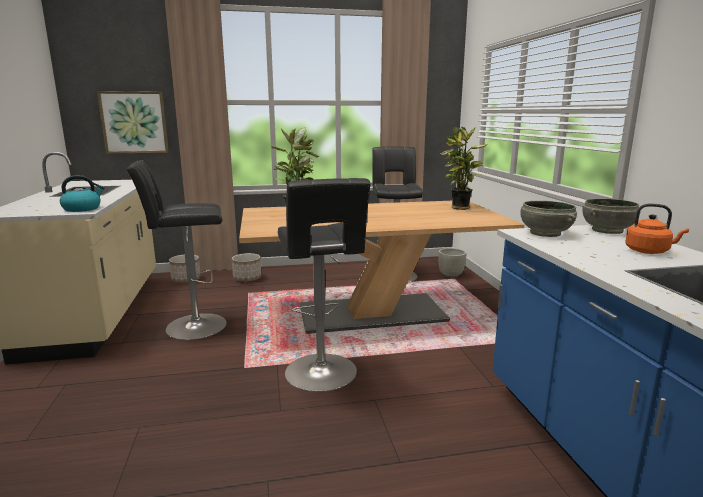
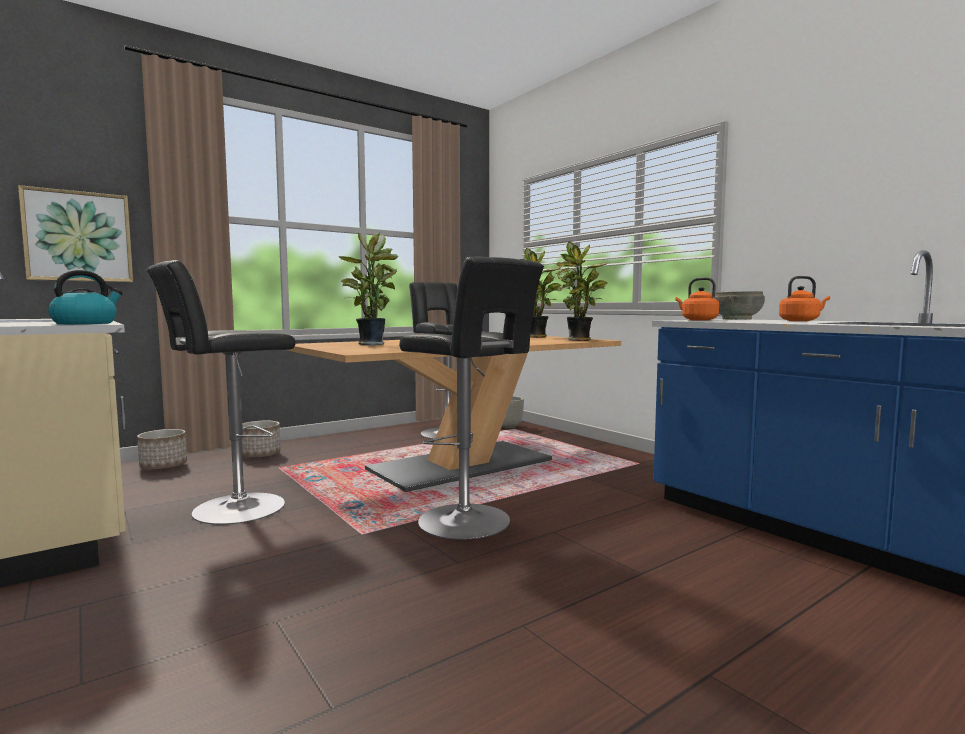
camera: 25 degrees left, 10 degrees down
grey bowl [520,201,577,237] -> orange kettle [675,277,719,321]
none -> potted plant [556,242,608,341]

